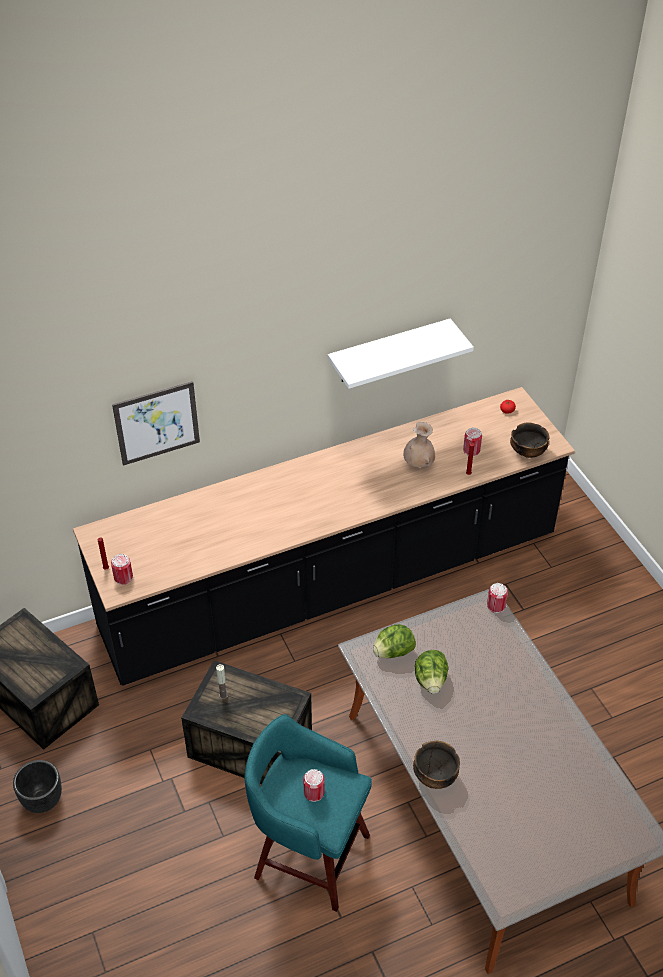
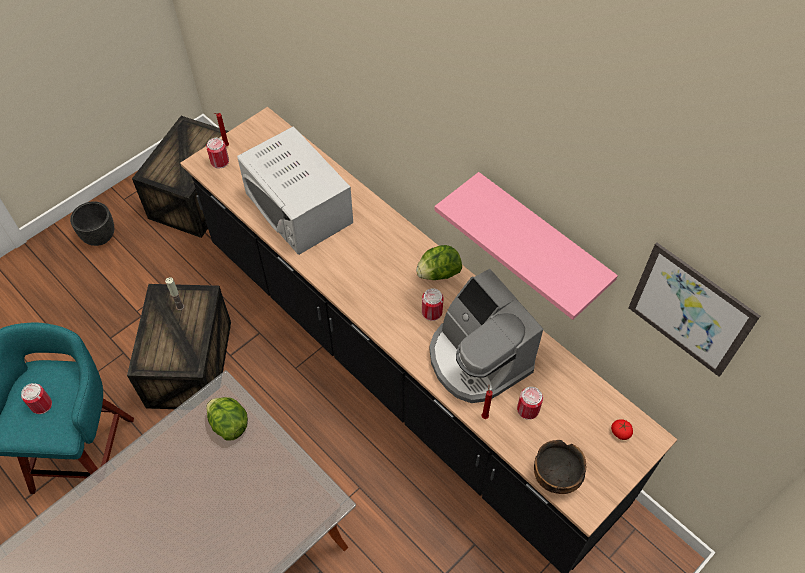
camera: 70 degrees right, 10 degrees up
picture [112,381,200,466] -> picture moved to [628,243,760,377]
white shelf [328,318,474,389] -> pink shelf [434,172,618,320]
beige vase [403,422,435,468] -> coffee machine [429,269,543,403]
bowl [413,741,460,789] -> none
lettuce [415,650,449,694] -> lettuce moved to [416,245,462,280]
can [487,583,508,613] -> can moved to [422,288,444,321]
none -> white microwave [237,126,353,255]

